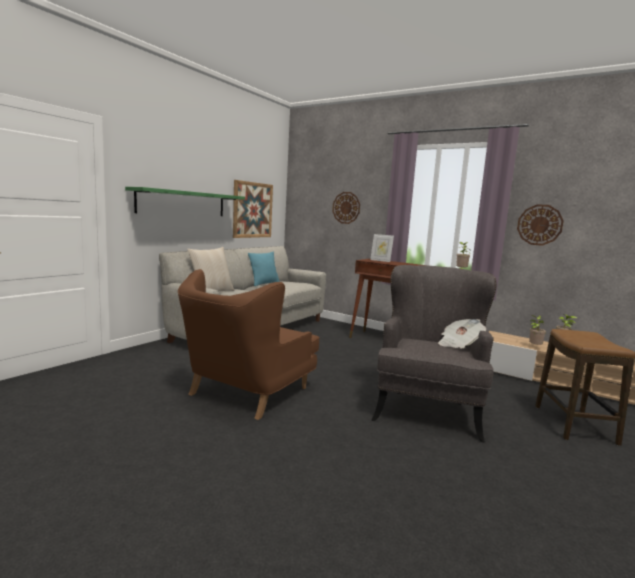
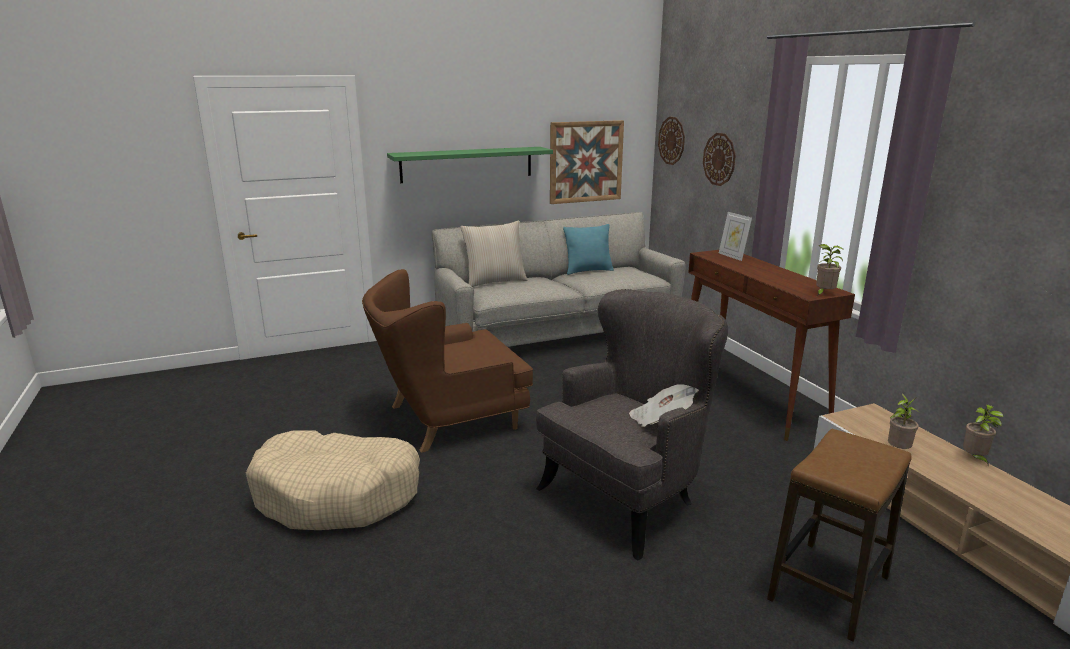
camera: 35 degrees right, 10 degrees up
wall clock [517,204,564,246] -> wall clock moved to [658,117,685,165]
none -> beige dog bed [246,430,420,530]

